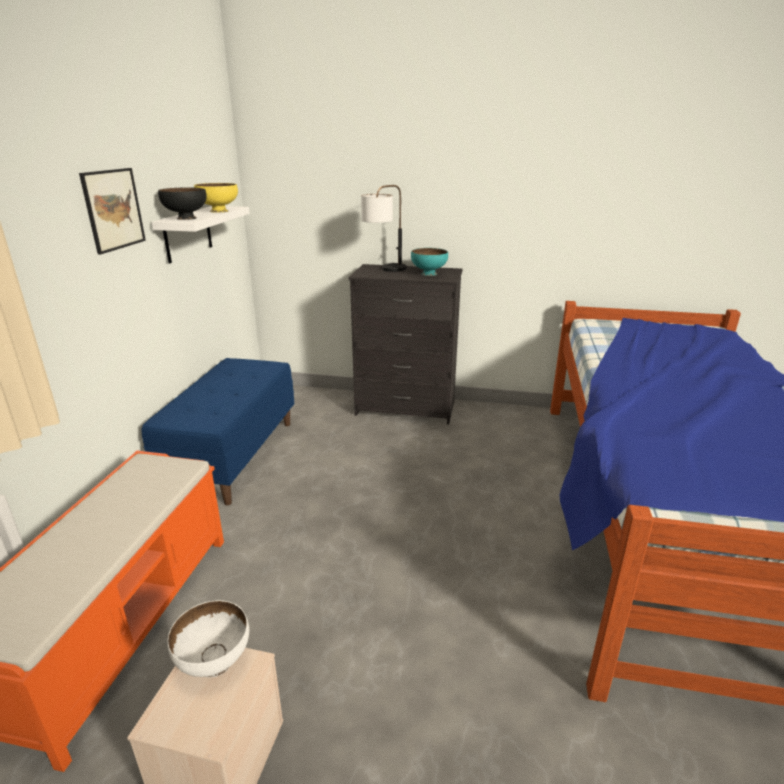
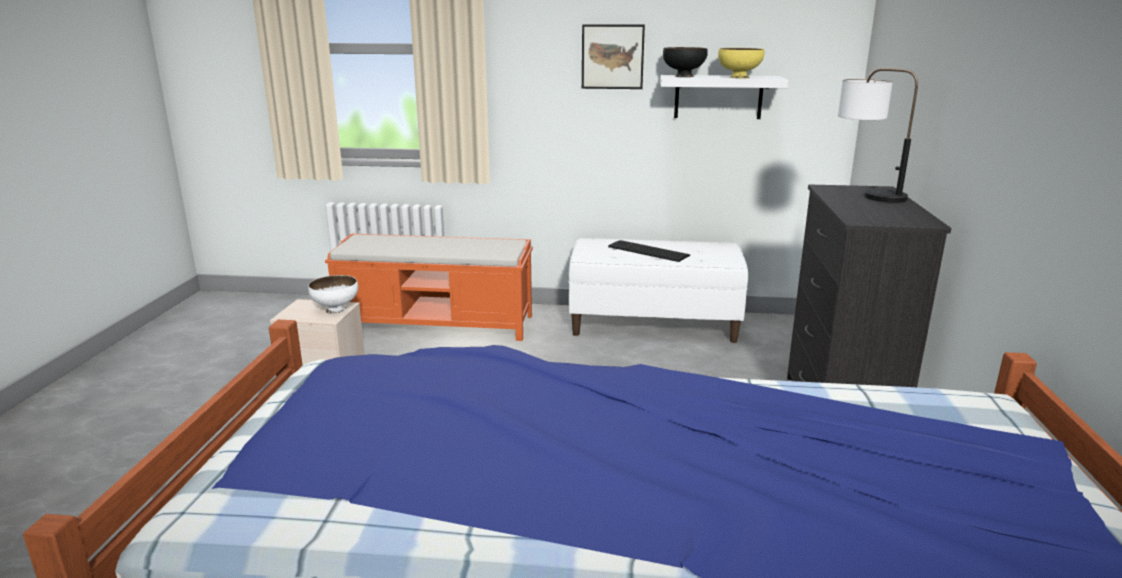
camera: 85 degrees right, 5 degrees down
blue bench [142,358,294,505] -> white bench [569,238,748,343]
turquoise bowl [411,248,448,276] -> none
none -> keyboard [608,240,690,262]

